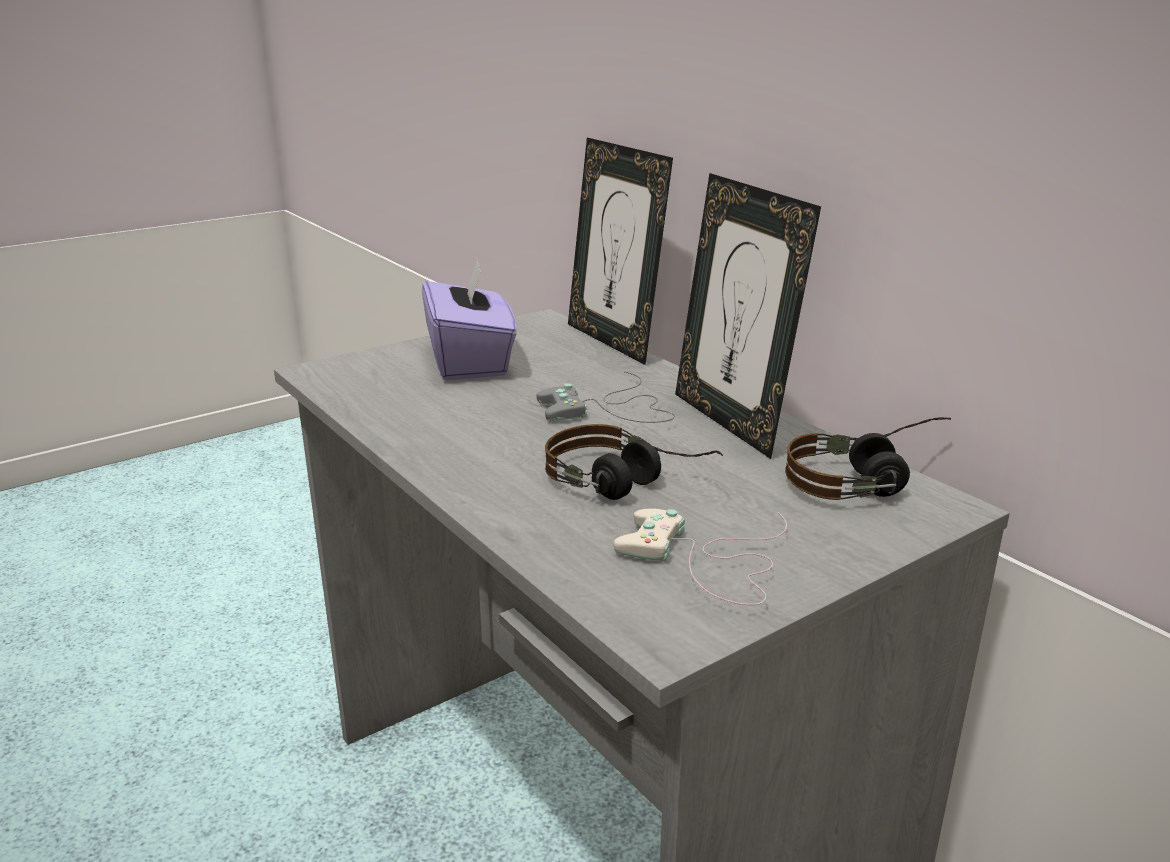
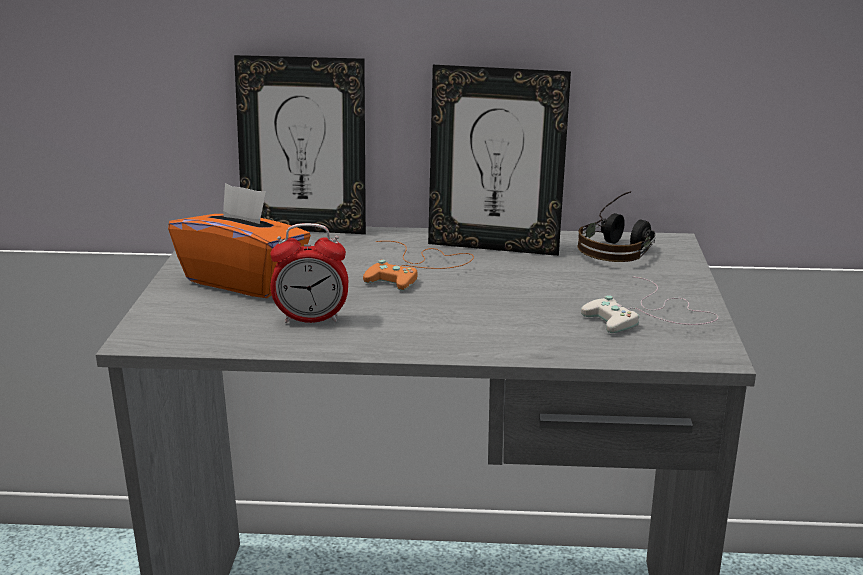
camera: 50 degrees left, 0 degrees up
purple tissue box [422,259,517,380] -> orange tissue box [168,183,311,298]
grey game controller [537,372,675,423] -> orange game controller [363,241,474,291]
headphones [545,424,723,500] -> none
none -> alarm clock [270,223,348,323]

